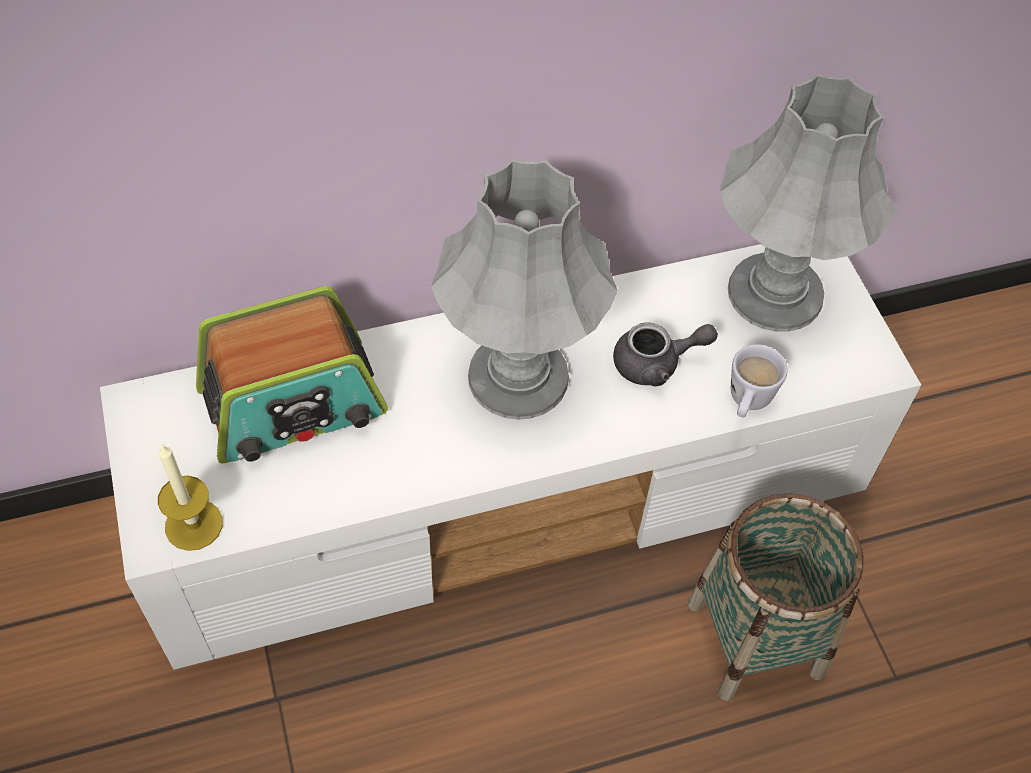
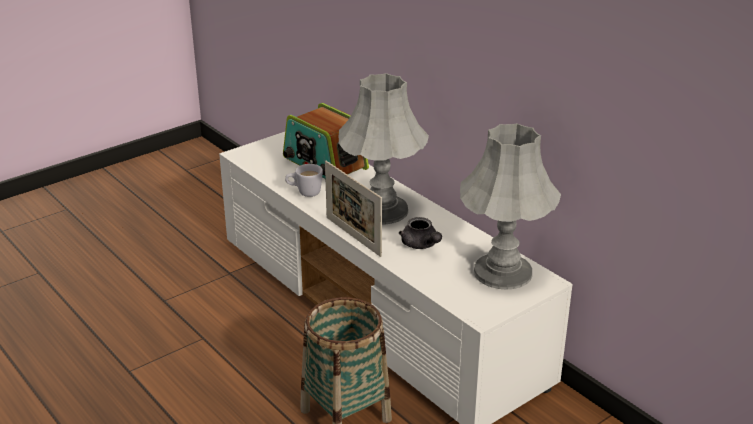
camera: 70 degrees right, 25 degrees down
candle [158,444,223,551] -> none
white mug [731,344,788,417] -> white mug moved to [285,164,323,197]
none -> picture frame [325,161,382,257]

